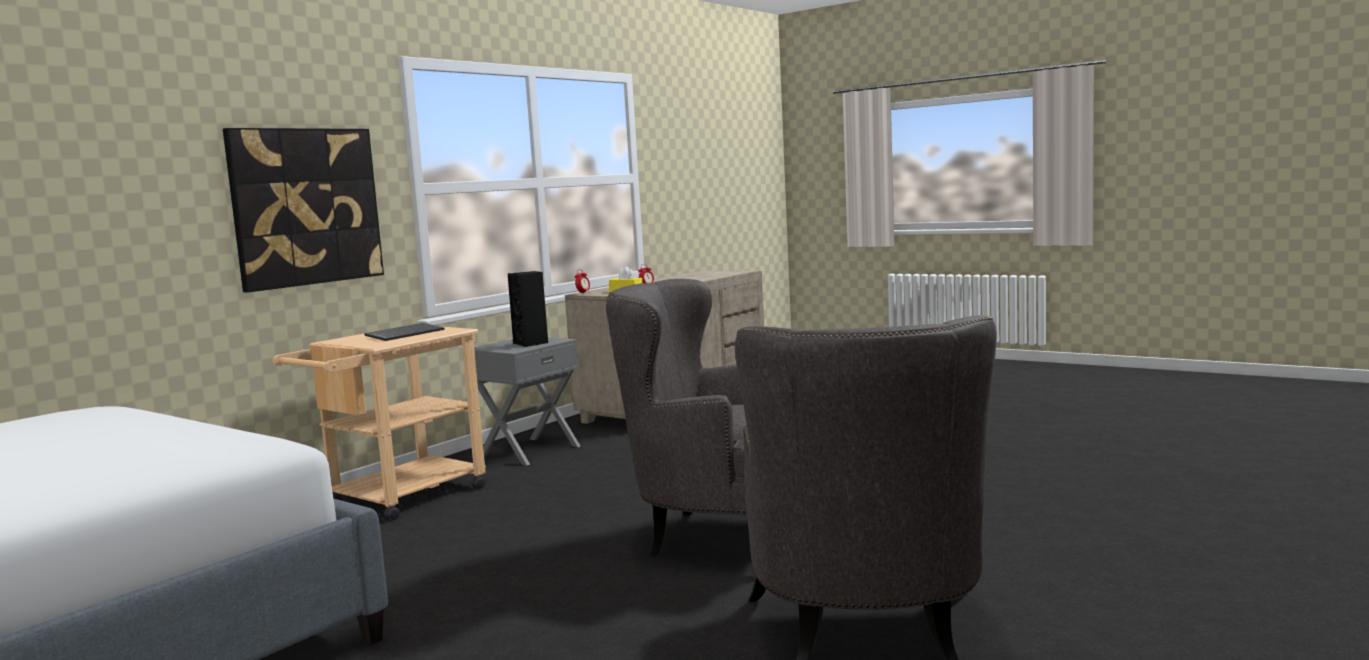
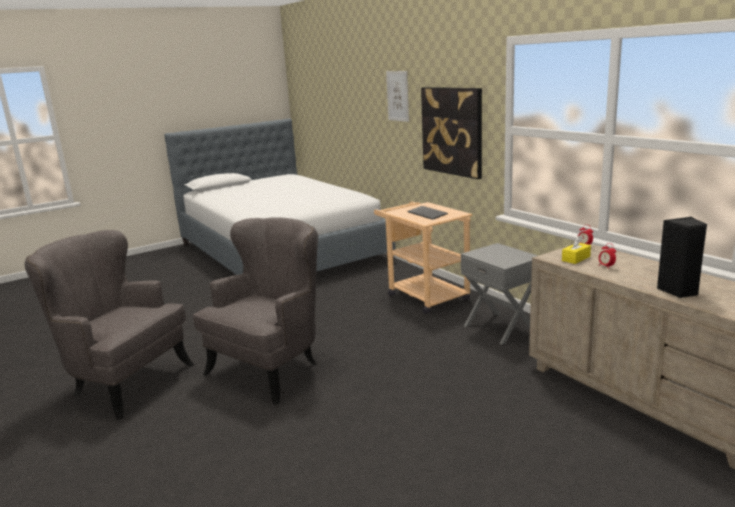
camera: 110 degrees right, 10 degrees up
black speaker [508,271,548,347] -> black speaker moved to [657,217,707,298]
none -> picture [386,71,409,122]

